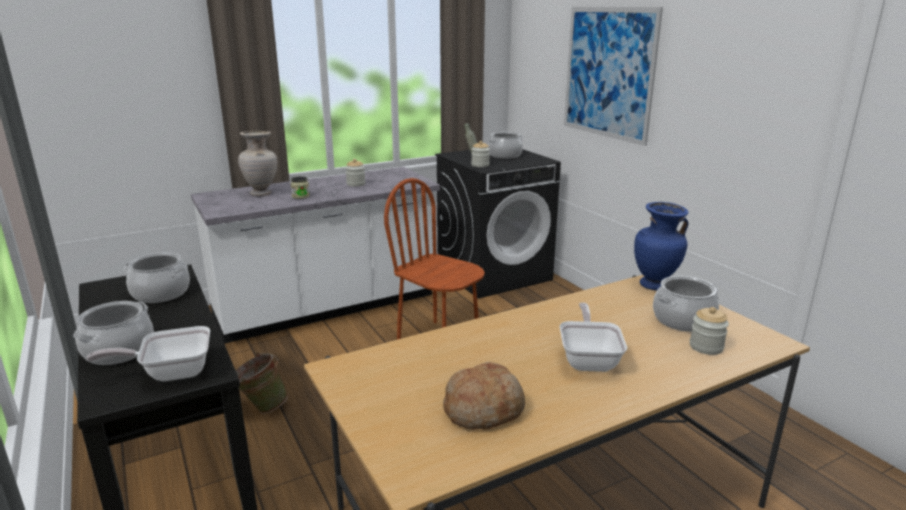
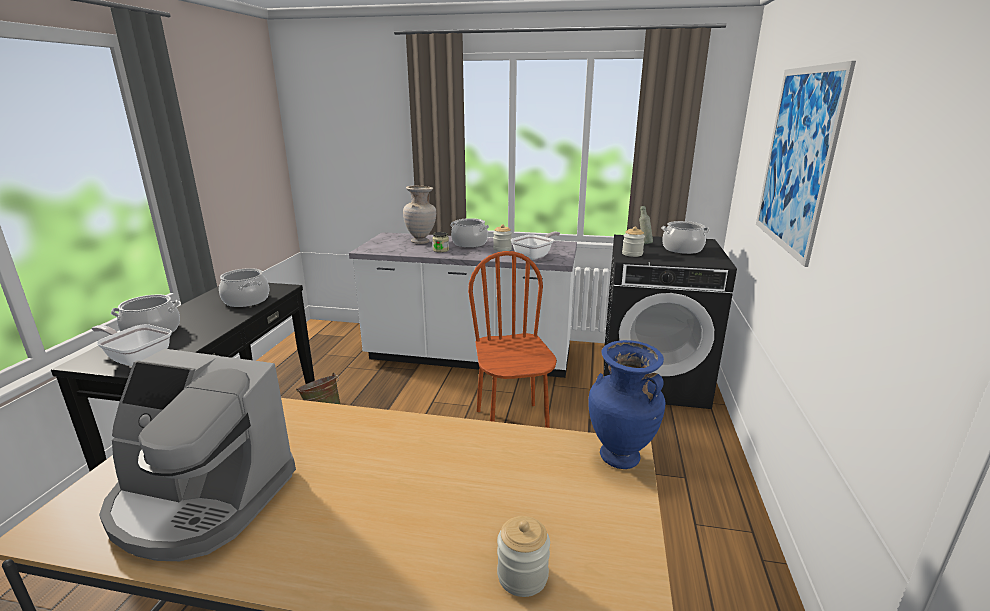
camera: 40 degrees right, 0 degrees up
bread [443,362,525,430] -> coffee machine [99,349,296,561]
frying pan [560,303,627,372] -> frying pan moved to [511,232,560,260]
cooking pot [653,276,719,332] -> cooking pot moved to [450,218,489,247]

